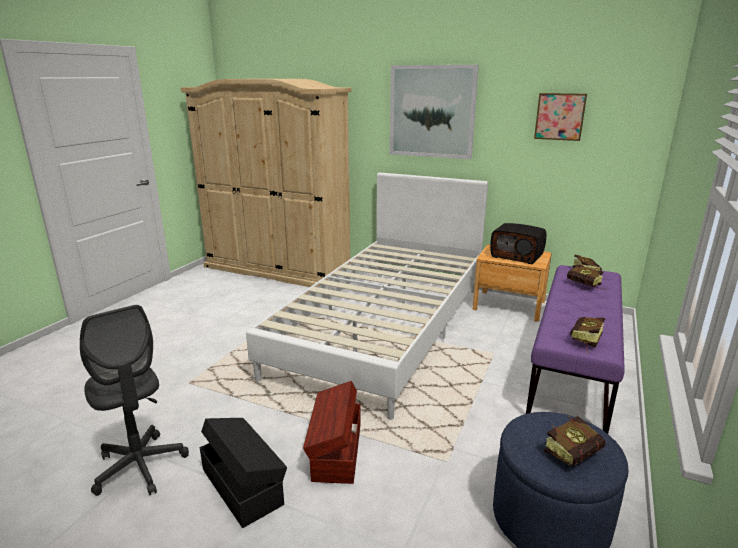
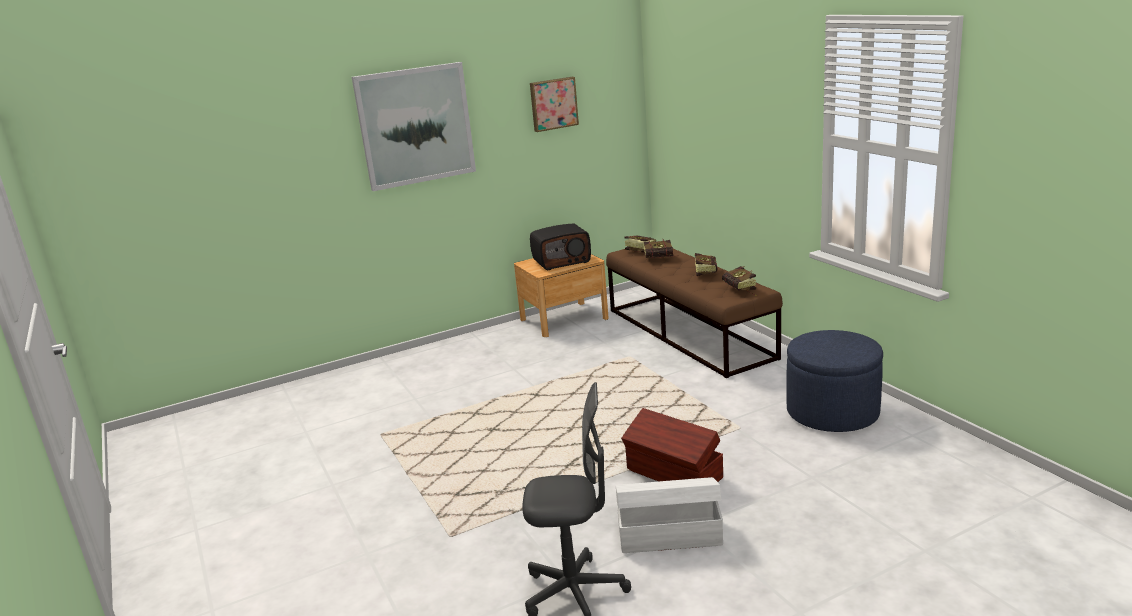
camera: 50 degrees left, 0 degrees up
beige wardrobe [181,79,352,287] -> none
black storage box [200,418,287,528] -> white storage box [616,477,723,553]
white bed [246,172,488,420] -> none
purple bench [526,265,625,434] -> brown bench [606,244,783,378]
book [544,416,605,466] -> book moved to [694,253,718,276]

